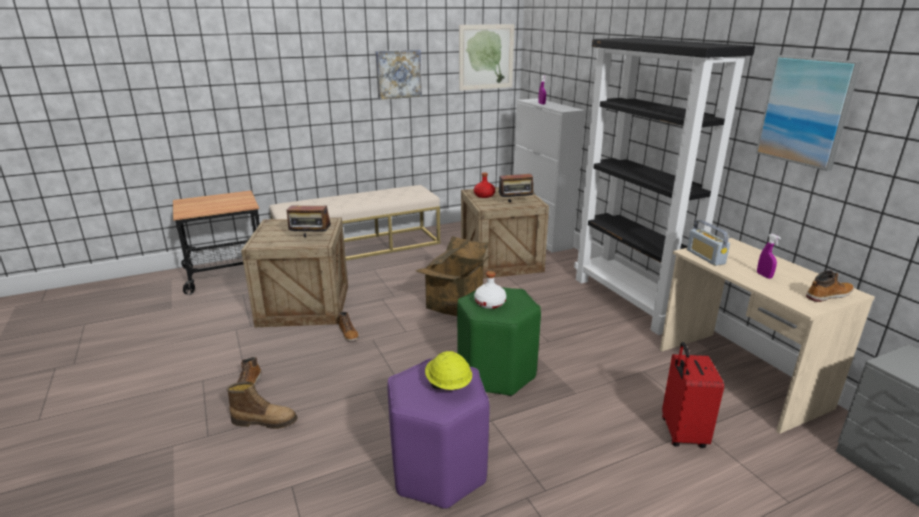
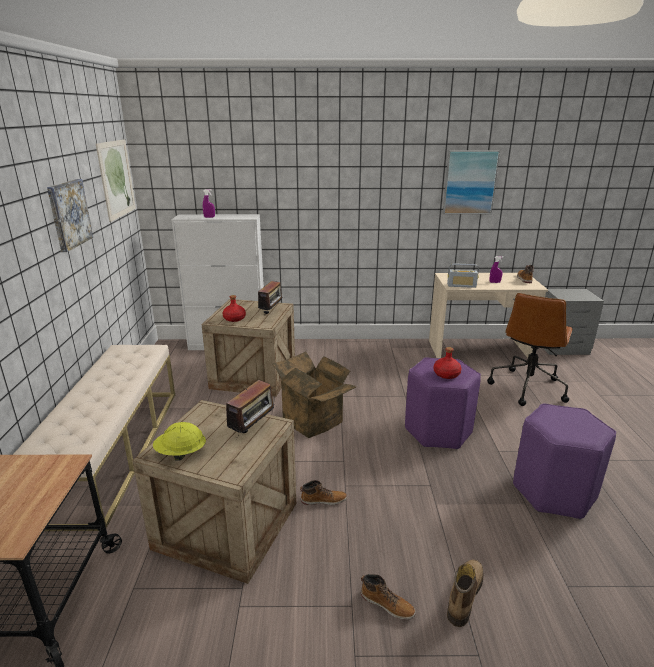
camera: 65 degrees left, 0 degrees up
yellow hard hat [425,351,472,390] -> yellow hard hat moved to [153,422,206,461]
green stool [457,287,541,396] -> purple stool [405,358,481,450]
white bottle [474,271,506,309] -> red bottle [434,347,462,379]
black bookcase [574,38,755,335] -> none
red suitcase [662,342,724,448] -> brown office chair [487,293,573,406]

